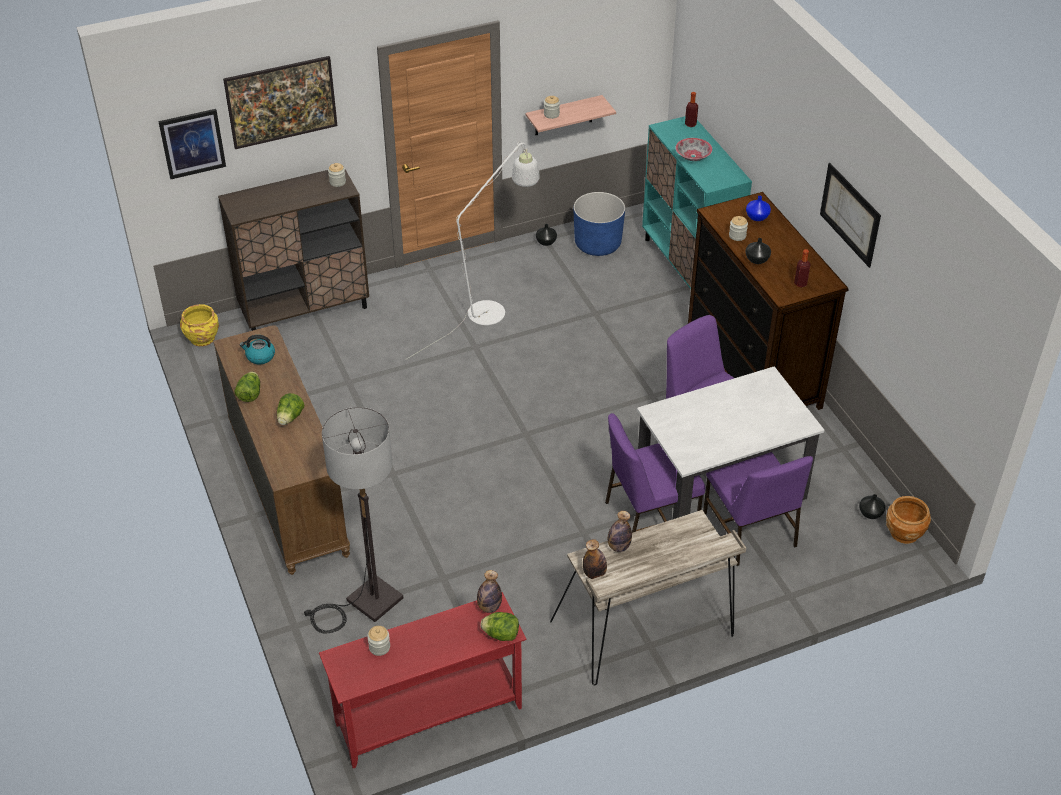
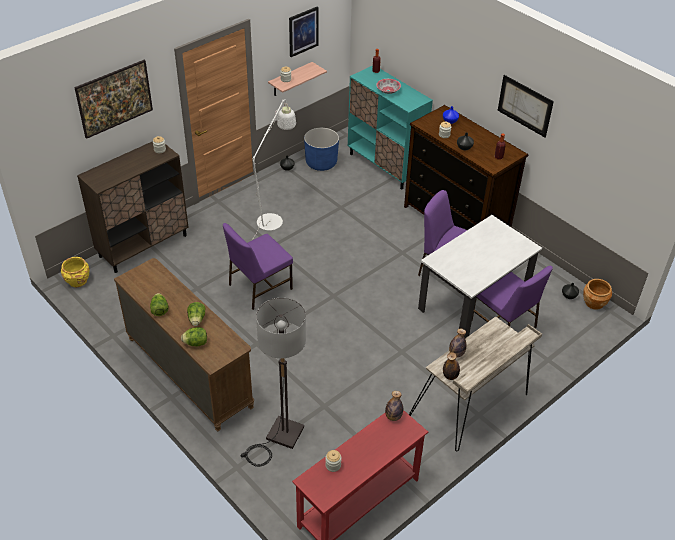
camera: 20 degrees left, 0 degrees up
picture [158,109,226,179] -> picture moved to [289,6,319,57]
kettle [240,335,275,365] -> none
lettuce [481,612,519,641] -> lettuce moved to [181,327,207,347]
purple chair [605,413,705,533] -> purple chair moved to [223,223,293,310]

